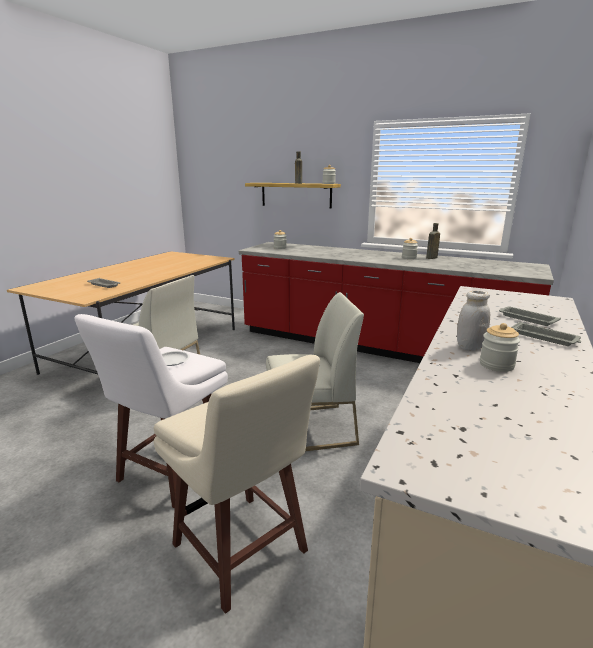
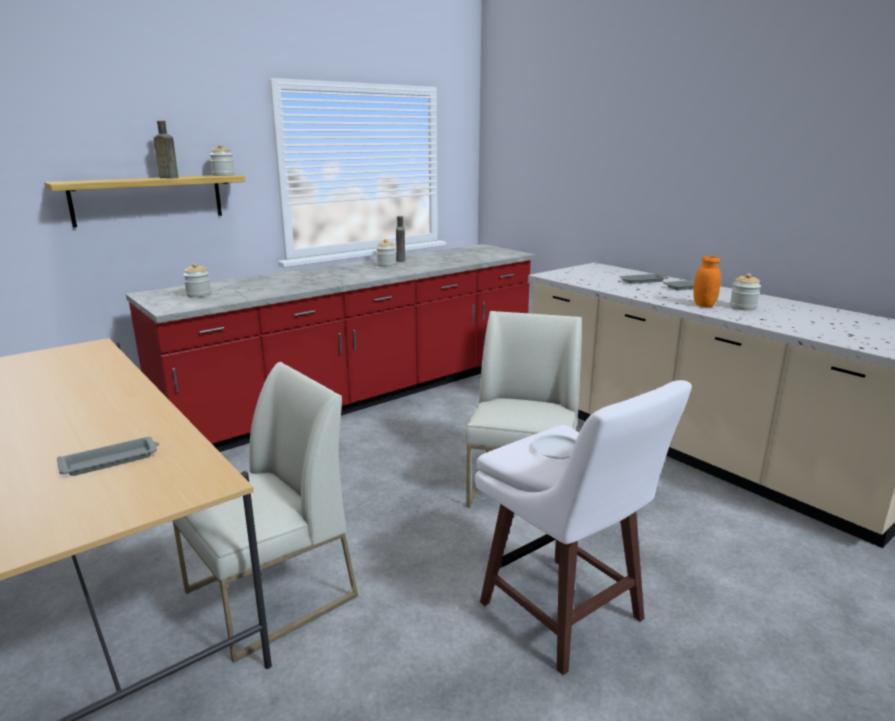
camera: 65 degrees left, 0 degrees up
beige stool [154,355,320,614] -> none
white jar [457,291,490,351] -> orange jar [693,256,721,307]

